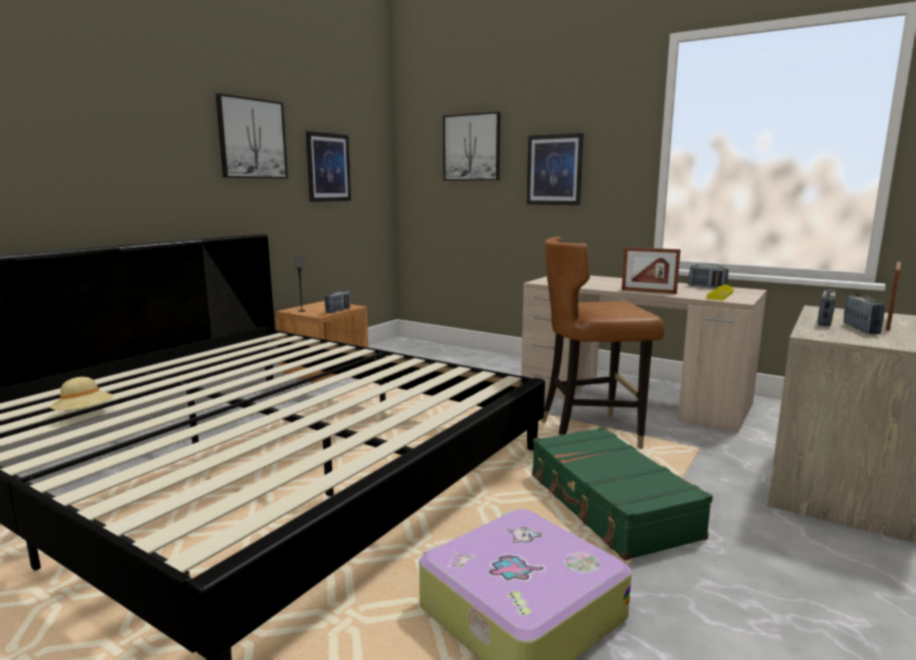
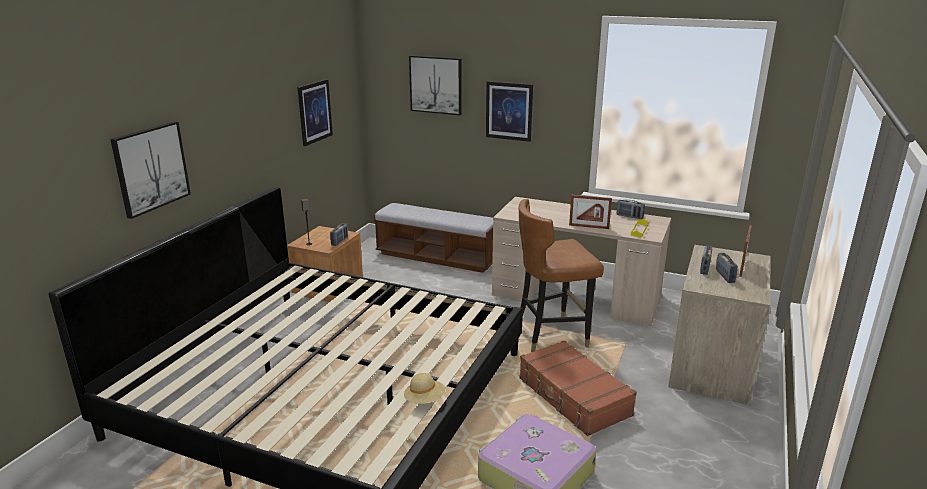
camera: 10 degrees left, 10 degrees up
beige hat [50,377,114,410] -> beige hat moved to [404,373,445,404]
picture [216,93,288,179] -> picture moved to [110,121,191,219]
green suitcase [532,427,713,560] -> brown suitcase [520,340,637,436]
none -> bench [374,203,493,273]

